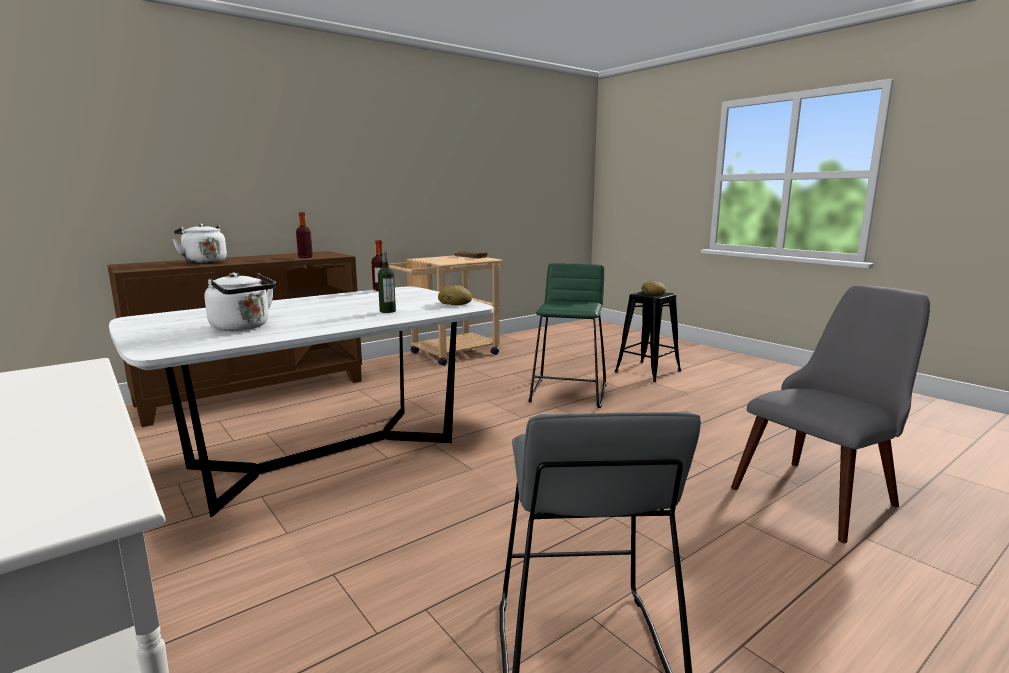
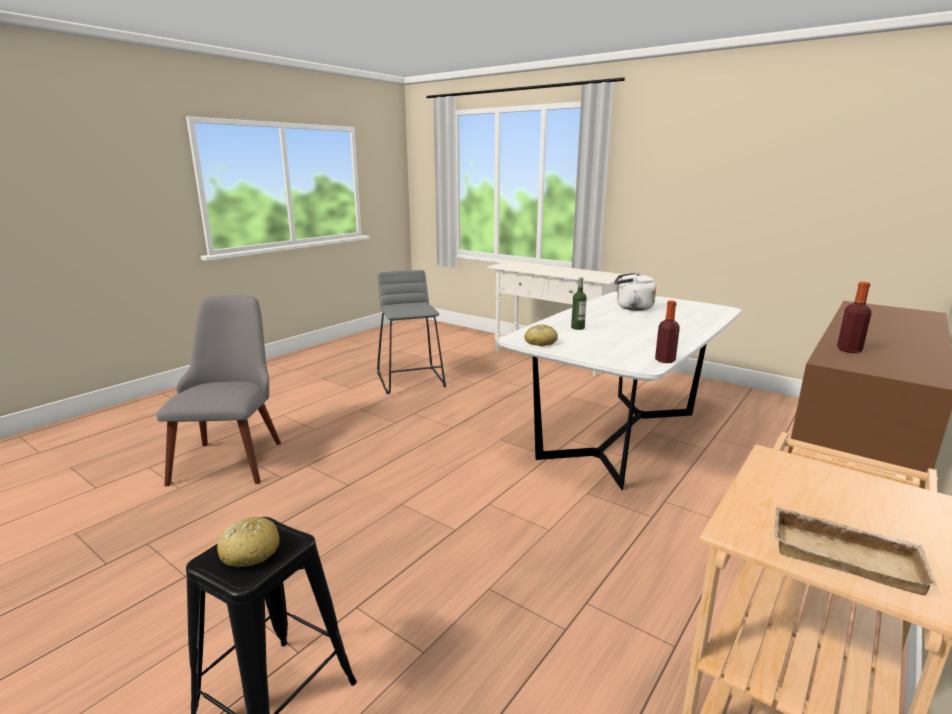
camera: 165 degrees right, 5 degrees up
white kettle [172,224,227,264] -> none
green stool [529,263,606,408] -> none
grey chair [731,285,930,543] -> grey chair turned 135 degrees clockwise [157,295,281,486]

